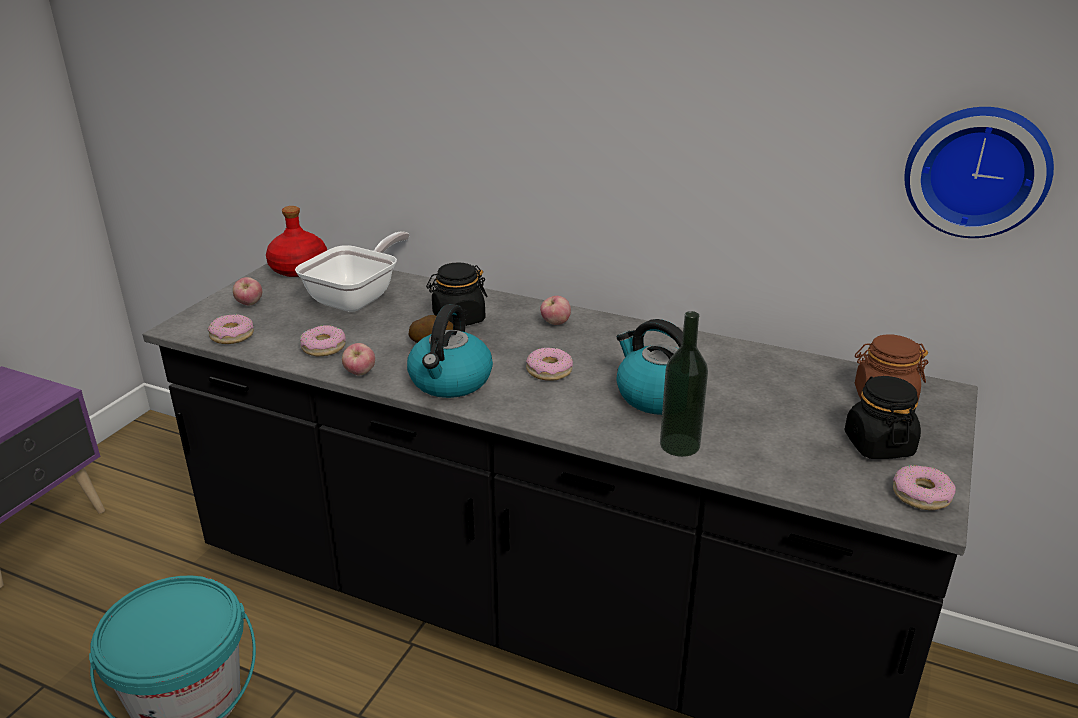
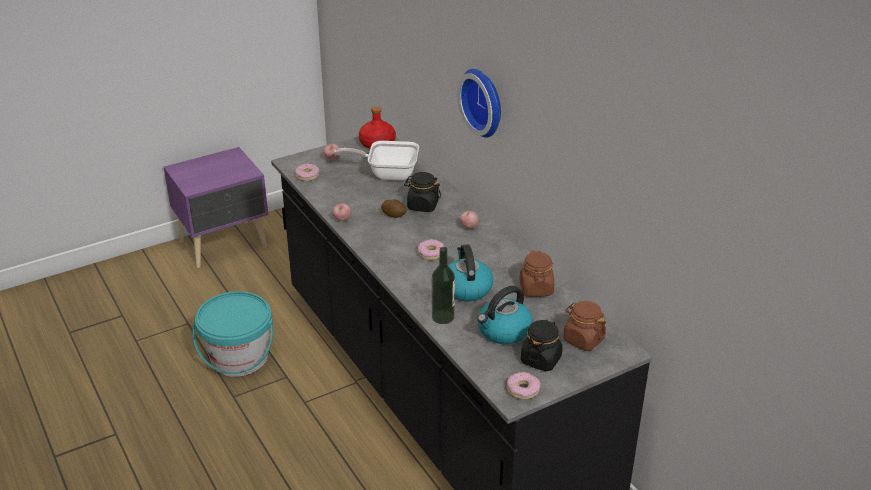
camera: 35 degrees right, 5 degrees up
frying pan [295,231,410,312] -> frying pan turned 150 degrees counterclockwise [334,141,419,180]
donut [300,325,346,356] -> none
kettle [407,304,493,398] -> kettle moved to [477,286,533,344]
wall clock [904,107,1054,238] -> wall clock moved to [457,69,501,138]
none -> brown jar [520,251,555,297]

